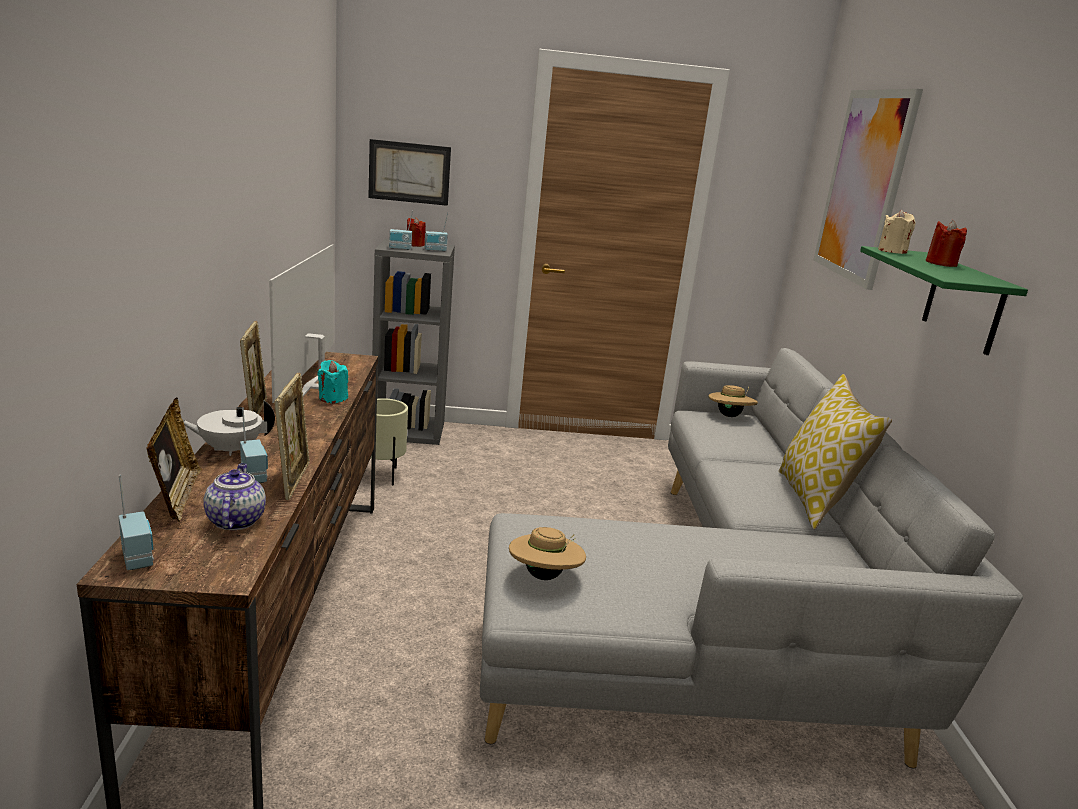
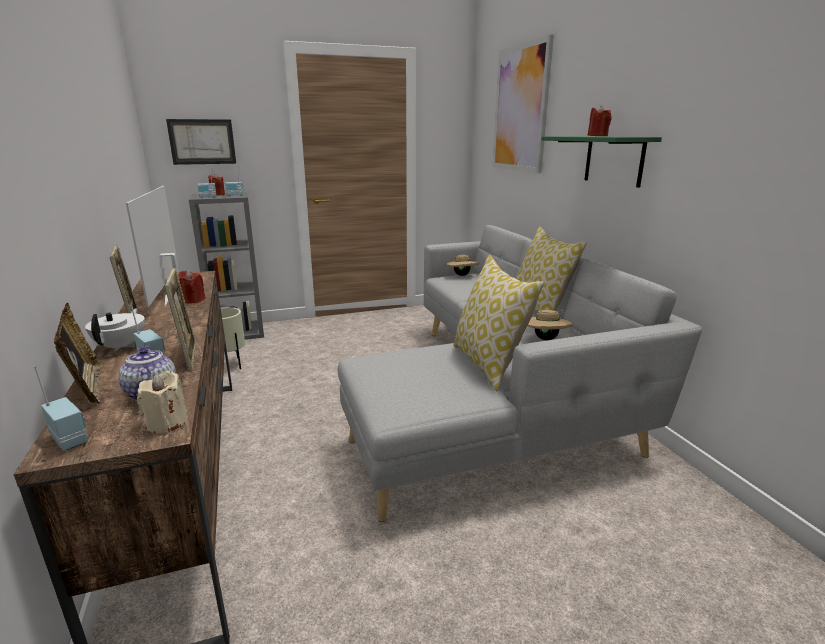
camera: 15 degrees left, 0 degrees up
white teapot [183,401,275,456] -> white teapot turned 120 degrees clockwise [85,309,145,352]
turquoise candle [318,360,348,403] -> red candle [178,270,206,304]
beige hat [509,527,586,580] -> beige hat moved to [528,309,573,340]
beige candle [878,210,916,254] -> beige candle moved to [137,371,188,433]
none -> pillow [453,255,544,391]

